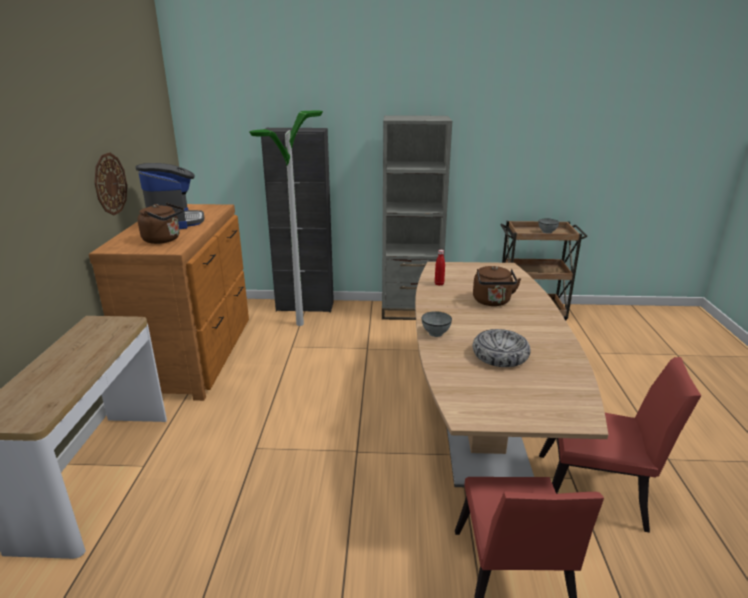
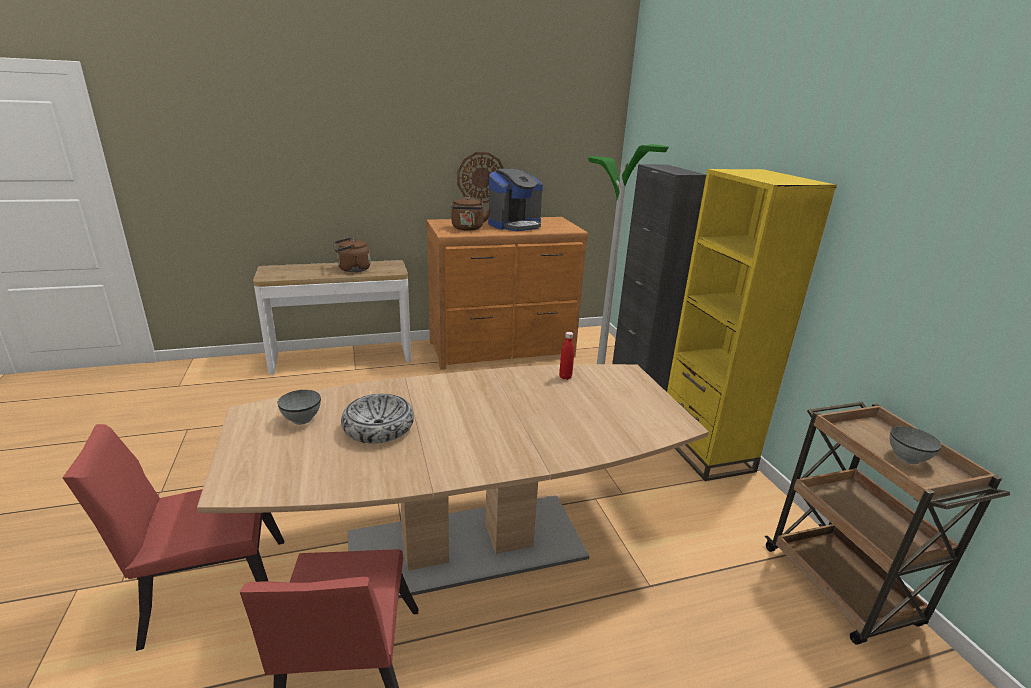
camera: 70 degrees right, 0 degrees up
grey bookcase [382,115,452,320] -> yellow bookcase [667,169,837,481]
grey bowl [422,311,452,337] -> grey bowl moved to [278,390,321,425]
brown kettle [473,266,521,306] -> brown kettle moved to [333,237,371,272]

